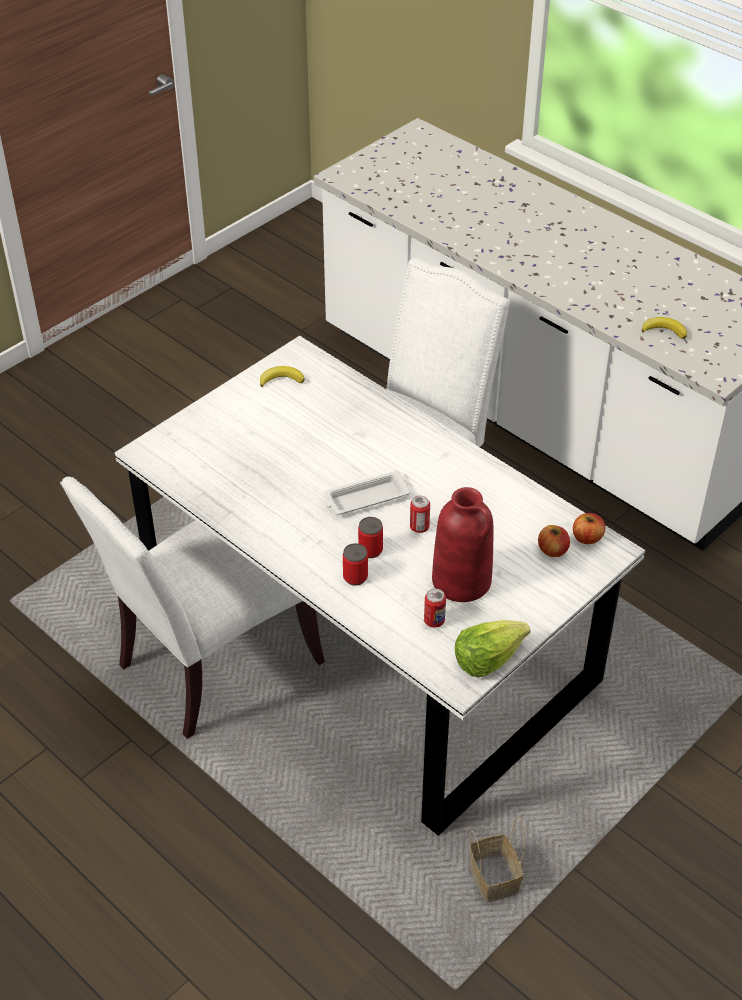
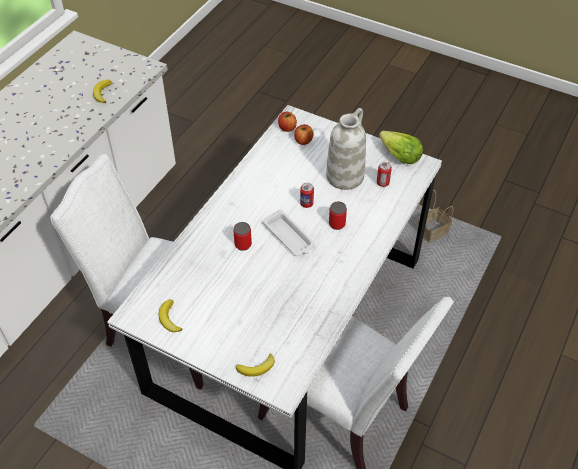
camera: 105 degrees left, 5 degrees up
can [343,543,368,586] -> can moved to [233,222,252,251]
red vase [432,487,493,602] -> white vase [326,108,366,190]
none -> banana [236,354,275,377]

